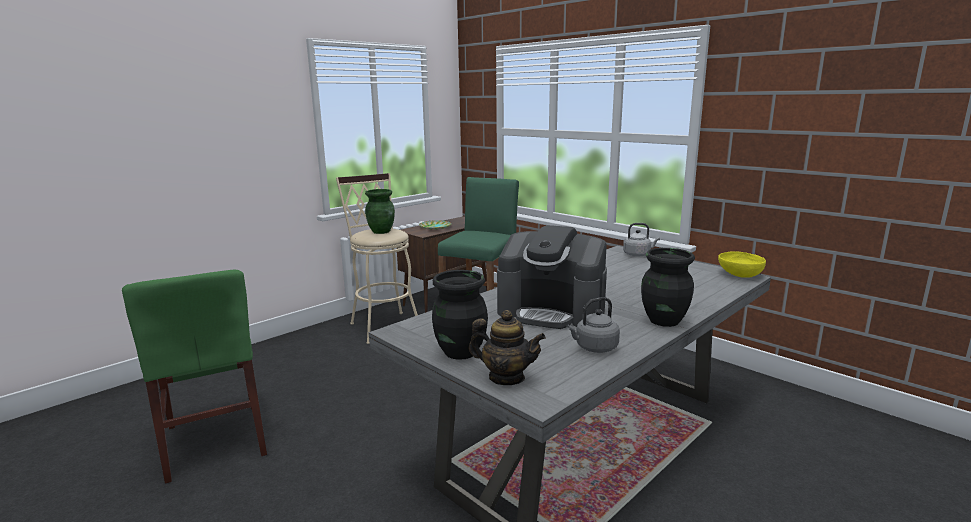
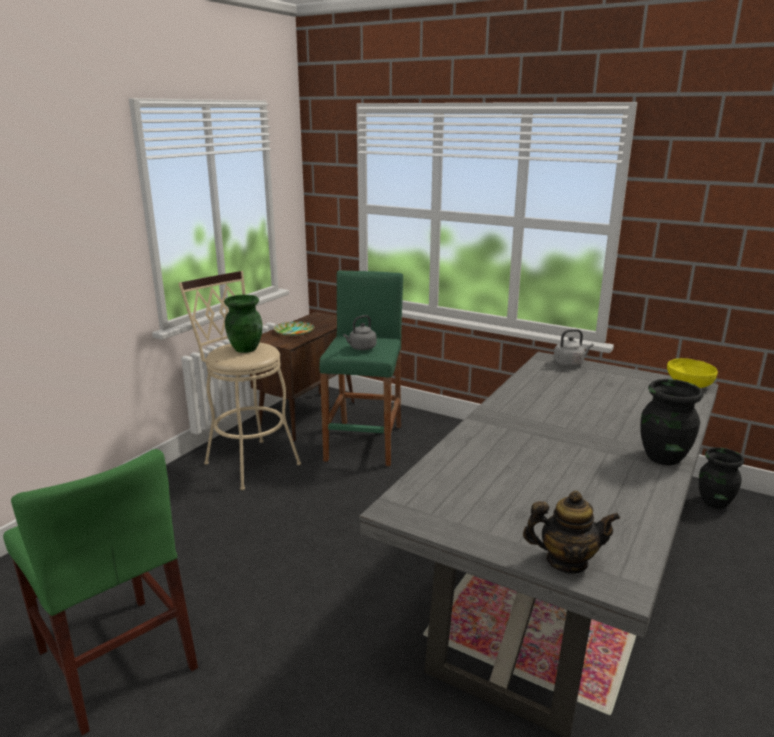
camera: 15 degrees left, 5 degrees up
black vase [432,270,488,360] -> black vase moved to [699,447,744,509]
coffee machine [497,225,607,329] -> none
grey kettle [566,297,620,353] -> grey kettle moved to [343,315,376,350]

